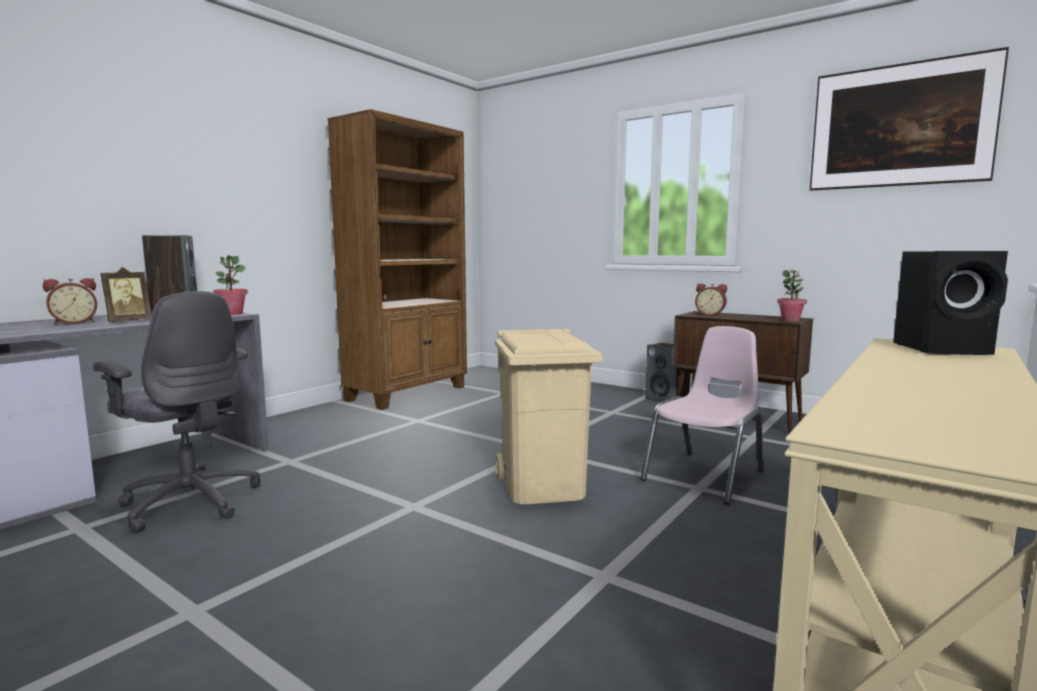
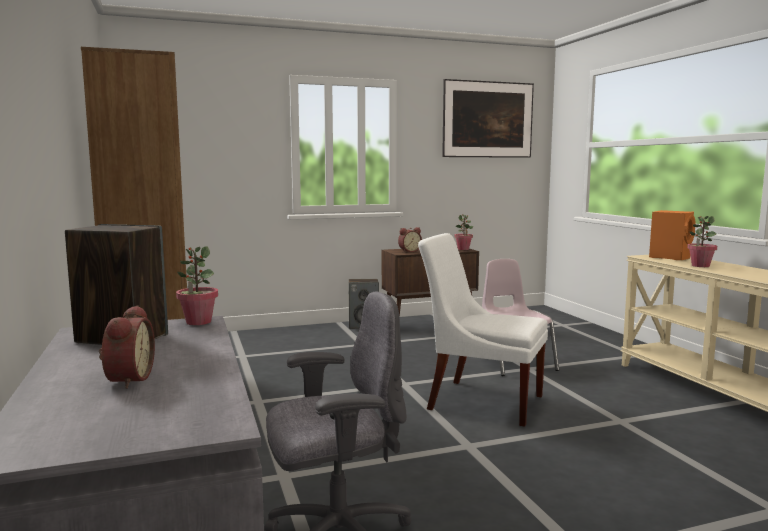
camera: 55 degrees left, 0 degrees up
picture frame [100,267,152,322] -> none
beige trash can [495,328,603,504] -> white chair [418,233,548,427]
black speaker [893,251,1008,355] -> orange speaker [649,210,696,260]
none -> potted plant [687,216,717,267]

